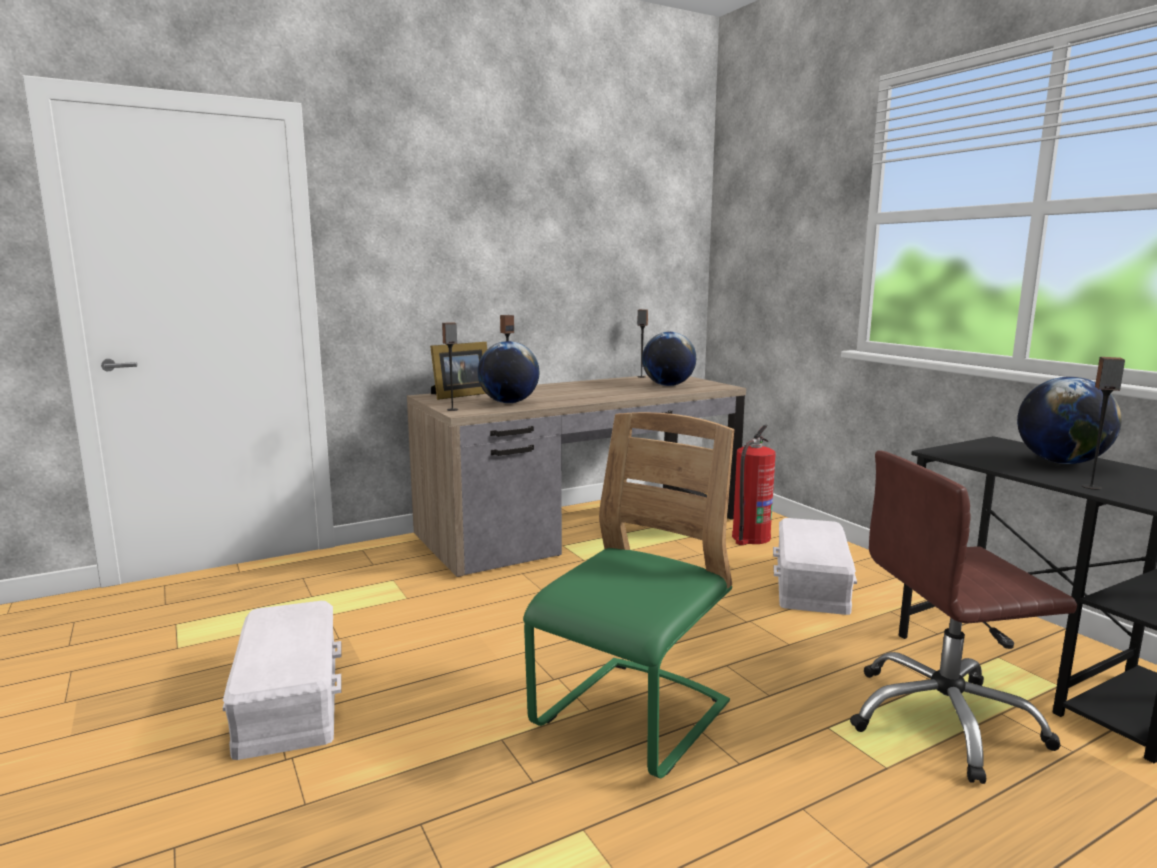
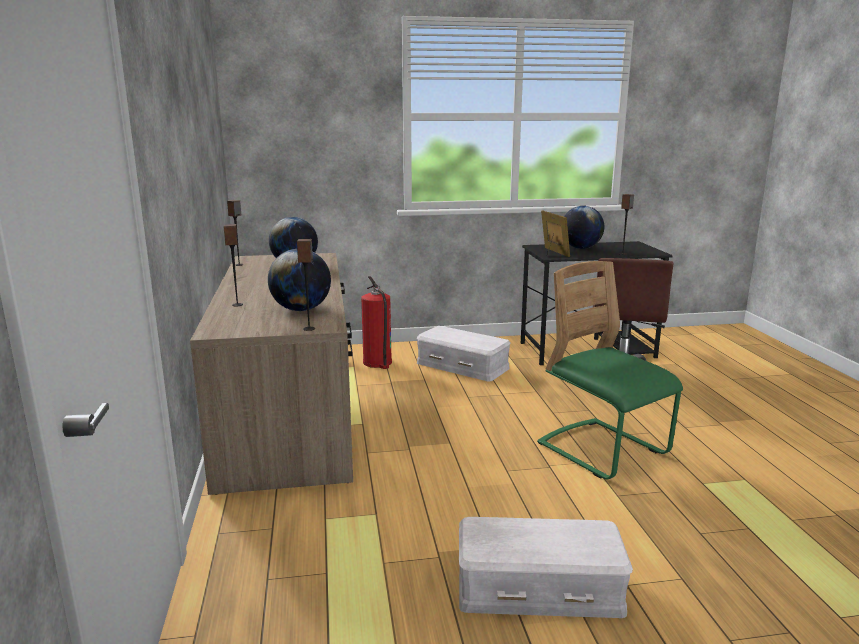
camera: 70 degrees left, 5 degrees up
picture frame [430,342,487,400] -> picture frame moved to [541,210,570,257]

